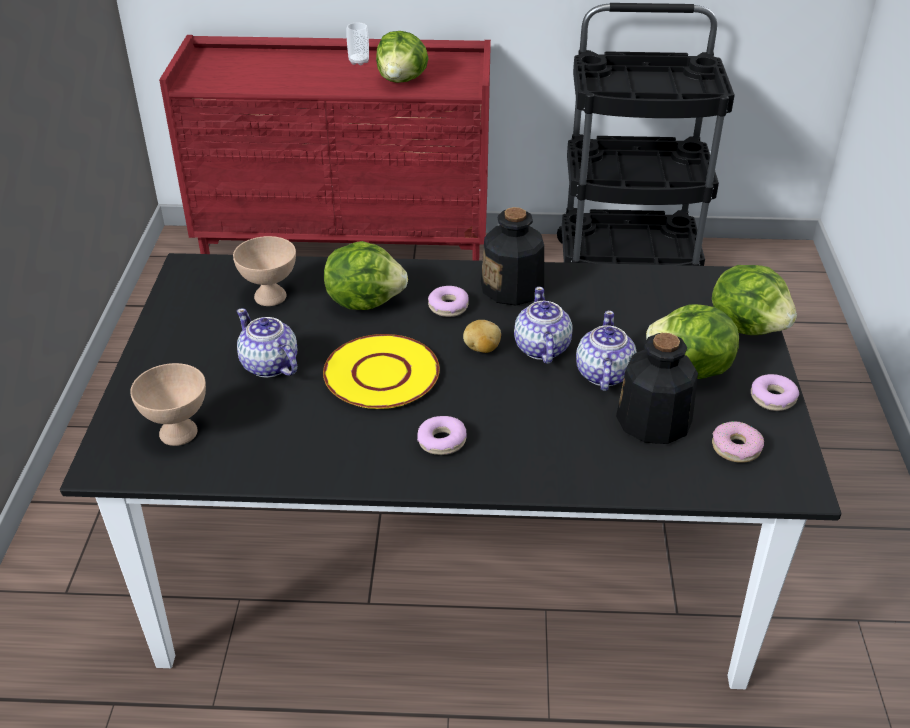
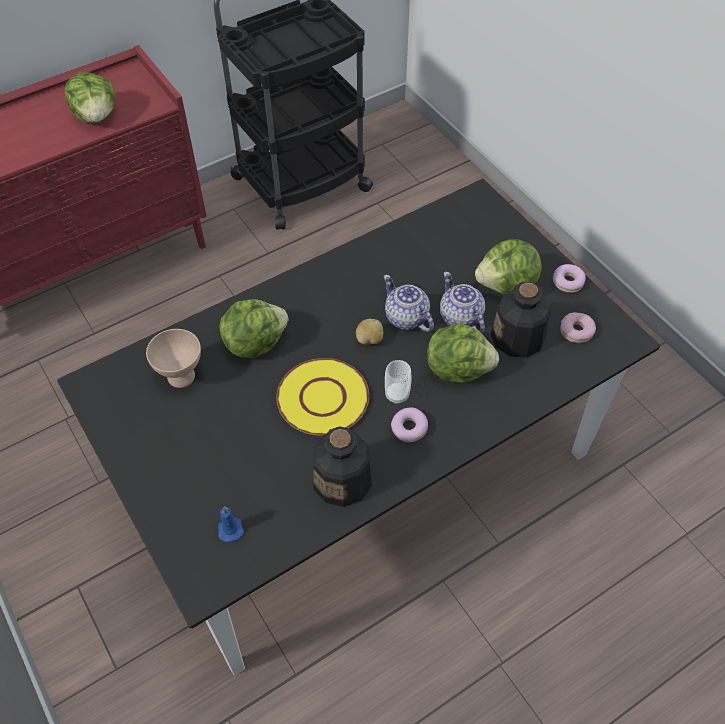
camera: 35 degrees left, 15 degrees up
beige bowl [130,363,206,446] -> blue candle [218,506,244,542]
teapot [237,308,297,378] -> none
cup [347,23,369,65] -> cup moved to [385,360,411,404]
donut [428,286,469,317] -> none
bottle [481,207,544,306] -> bottle moved to [313,426,372,507]
lettuce [712,265,797,335] -> lettuce moved to [427,323,499,383]

